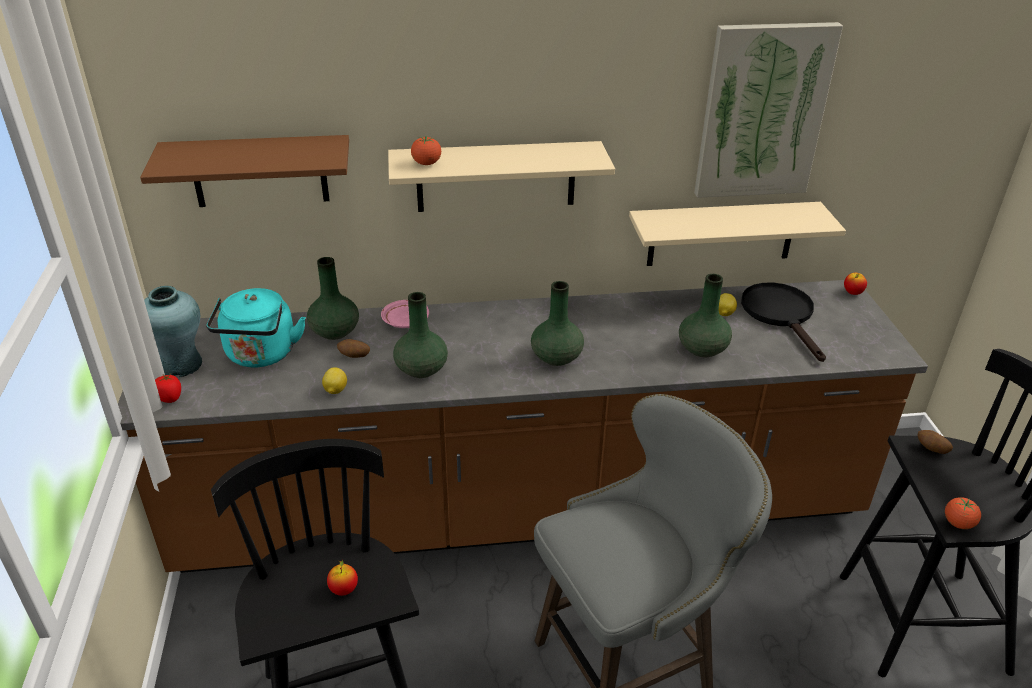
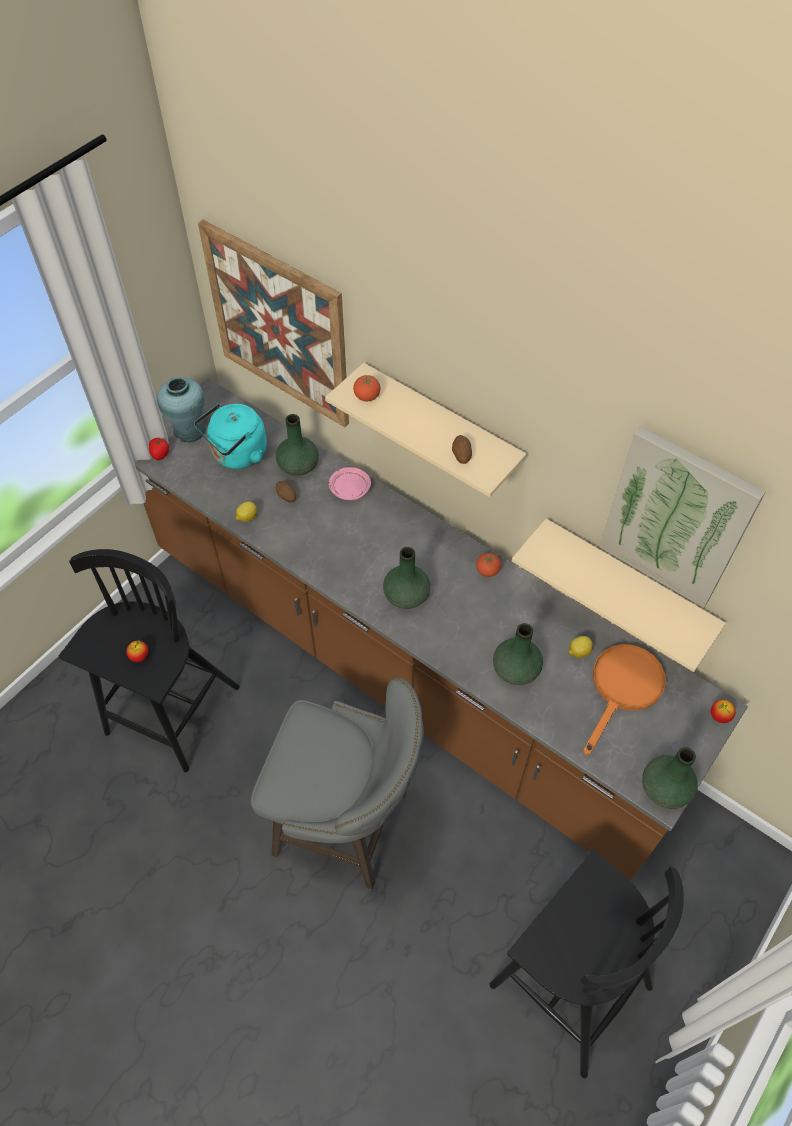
camera: 45 degrees right, 20 degrees up
brown shelf [140,135,349,207] -> picture [198,219,349,427]
green vase [393,292,448,378] -> green vase moved to [642,747,698,809]
black frying pan [741,282,826,362] -> orange frying pan [583,644,666,755]
potato [917,430,953,454] -> potato moved to [452,435,472,464]
tomato [945,497,981,529] -> tomato moved to [476,553,501,577]

